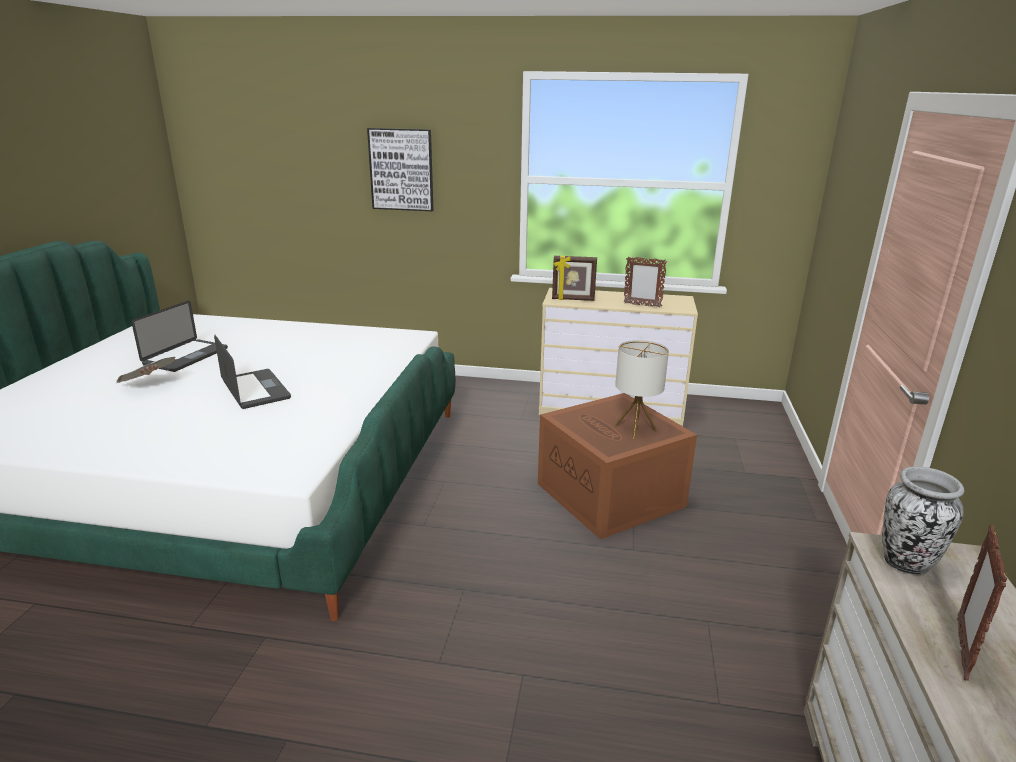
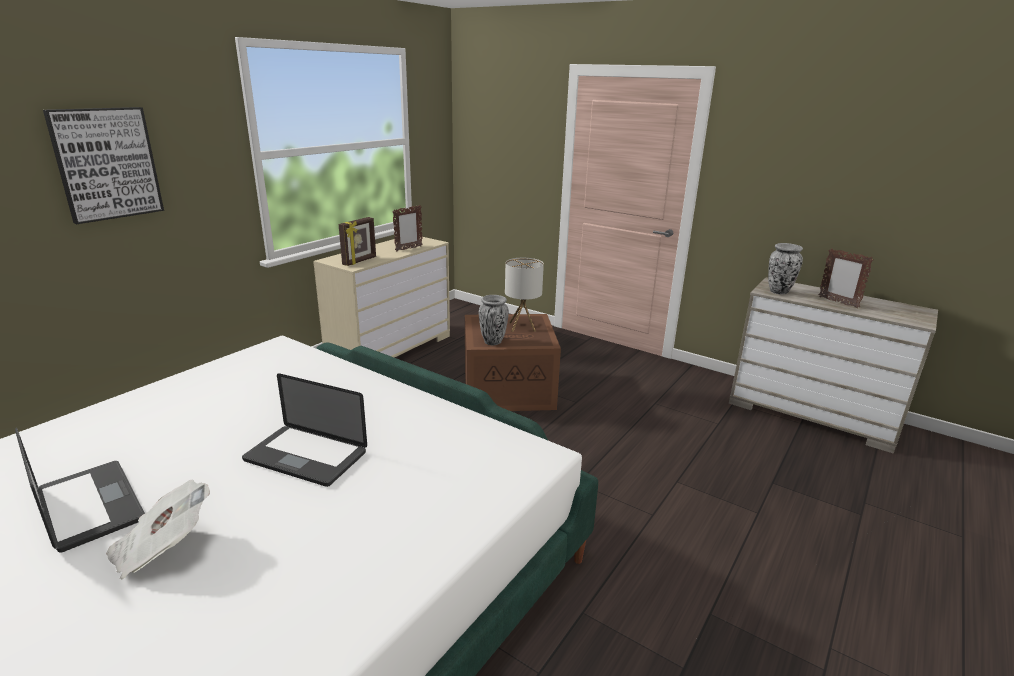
camera: 65 degrees left, 0 degrees up
laptop [214,335,291,409] -> laptop turned 150 degrees counterclockwise [242,373,367,487]
none -> vase [479,295,509,345]

